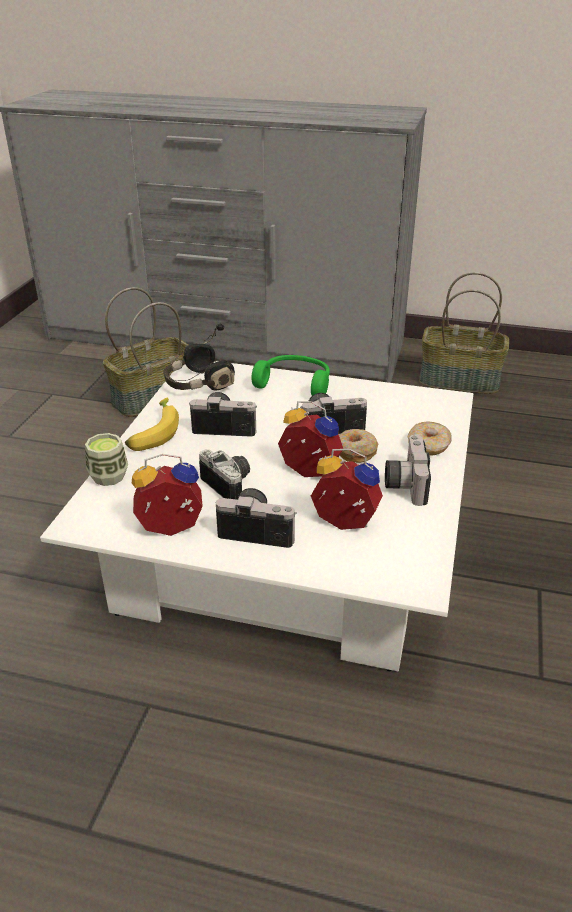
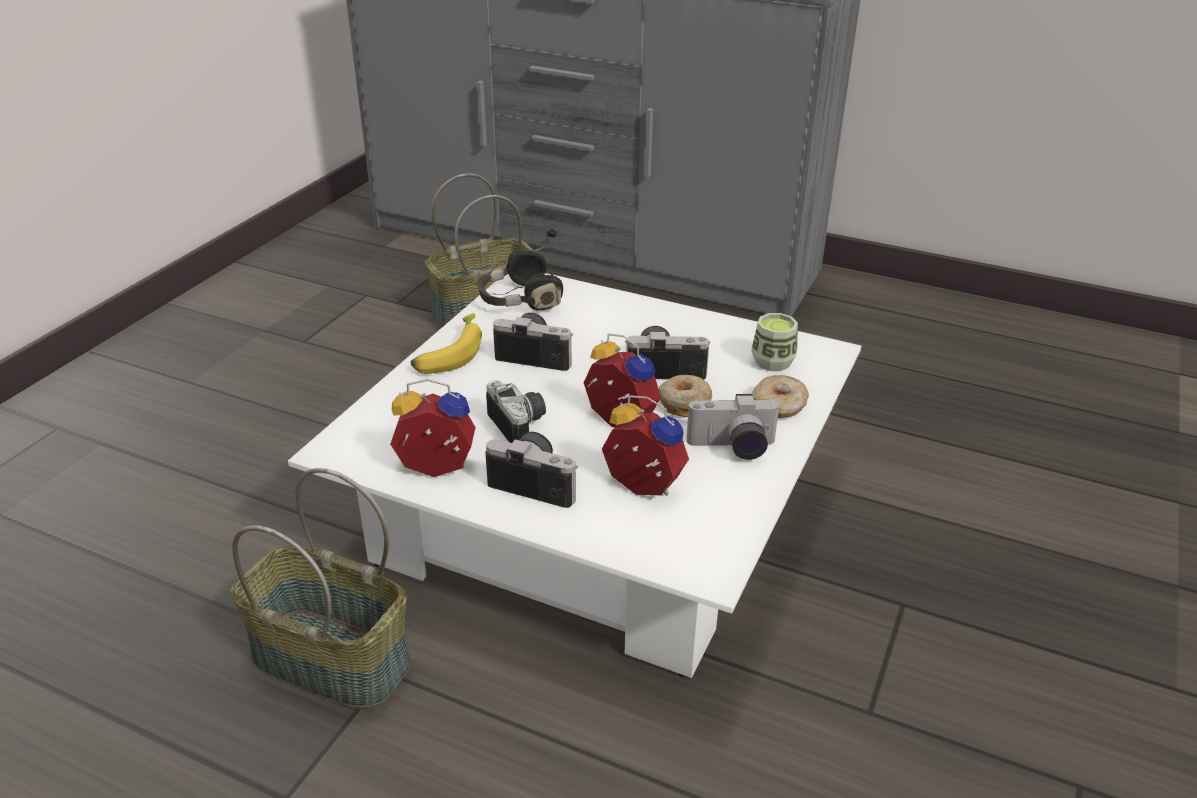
camera: 10 degrees right, 0 degrees up
cup [85,433,128,486] -> cup moved to [751,313,798,371]
green headphones [251,355,330,396] -> none
camera [385,435,431,506] -> camera turned 105 degrees counterclockwise [686,394,781,460]
basket [419,272,509,394] -> basket moved to [230,468,411,709]

